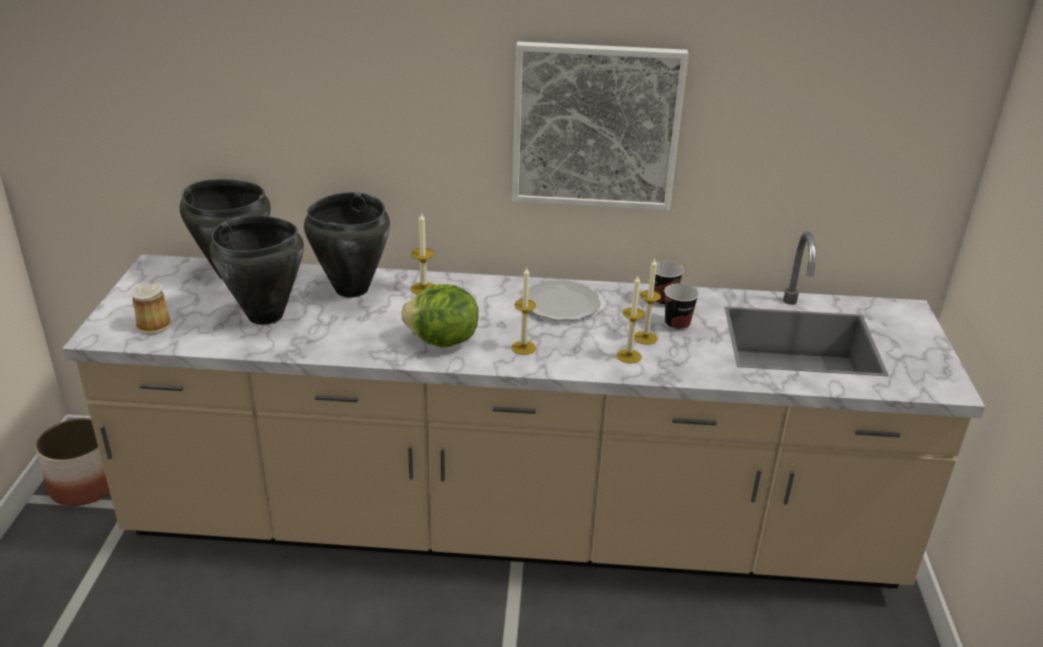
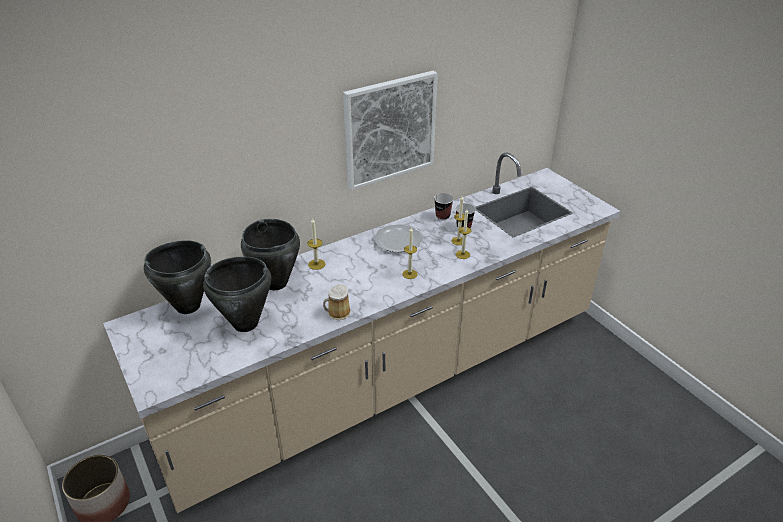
camera: 35 degrees left, 5 degrees up
mug [132,283,171,334] -> mug moved to [323,284,351,320]
lettuce [401,284,479,348] -> none

